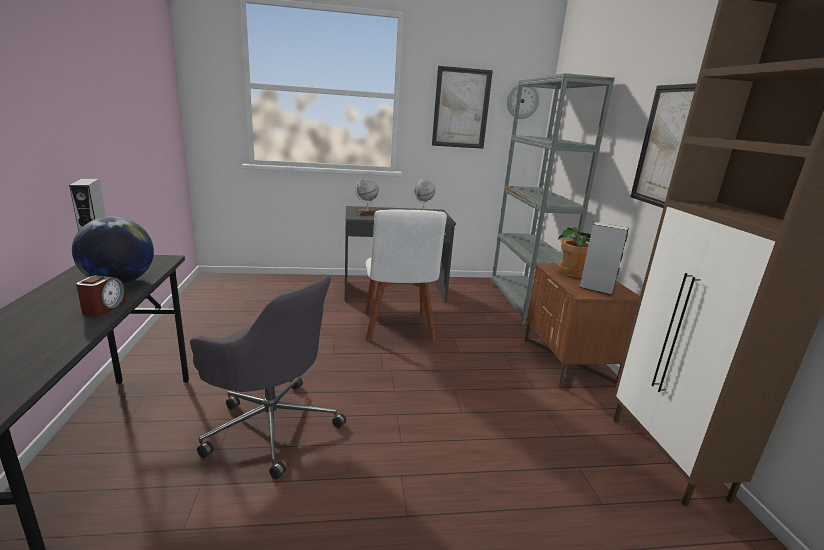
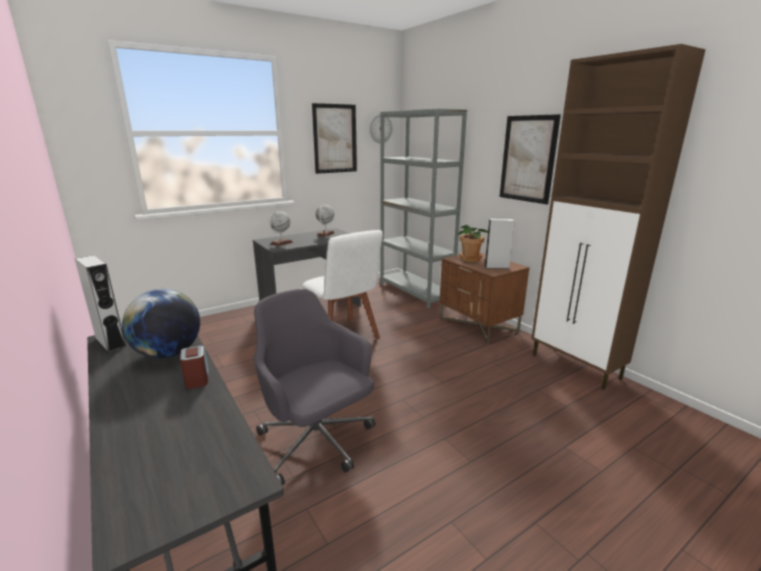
camera: 25 degrees left, 0 degrees up
grey office chair [190,276,346,479] -> grey office chair turned 135 degrees counterclockwise [253,289,375,485]

